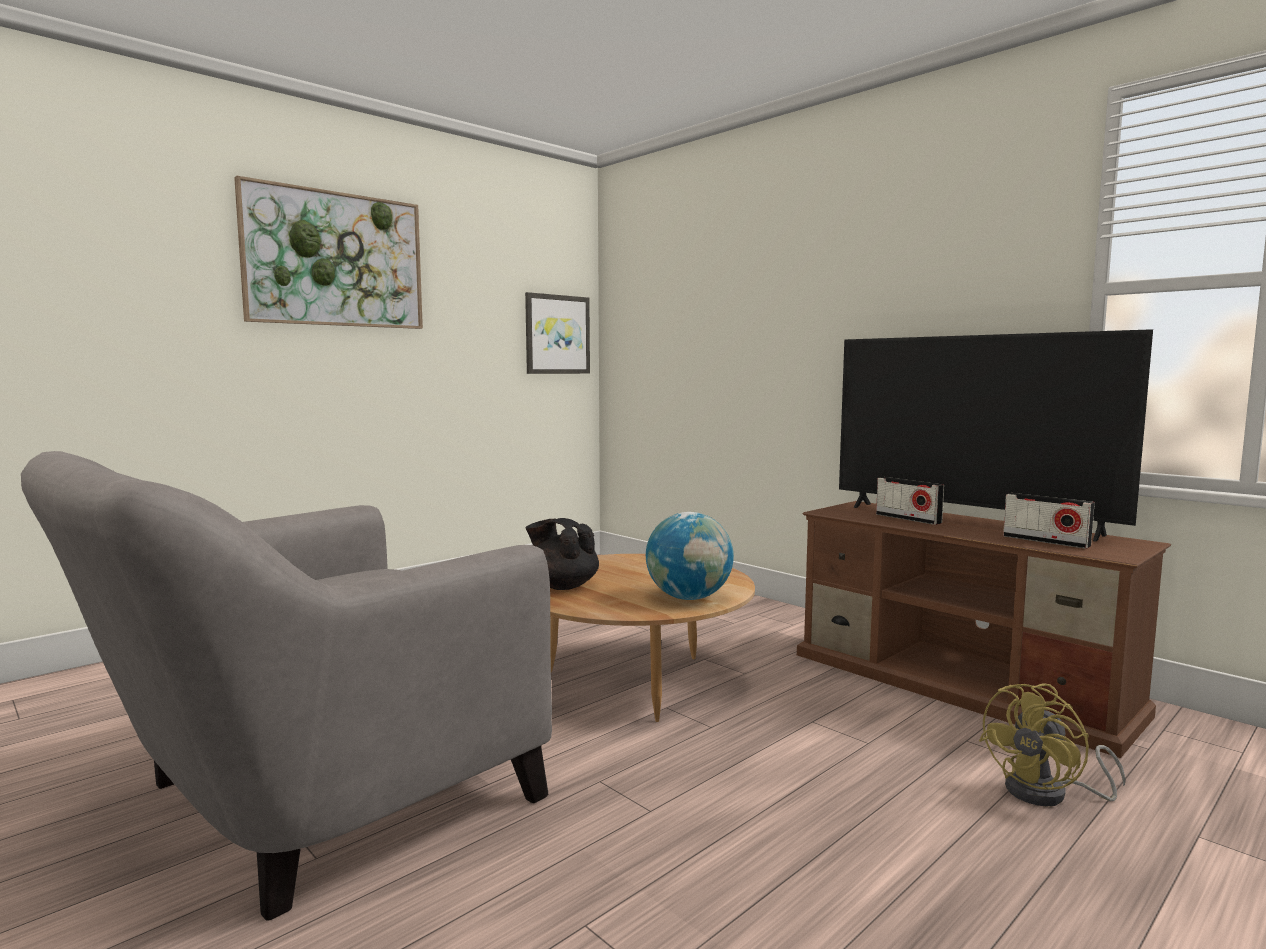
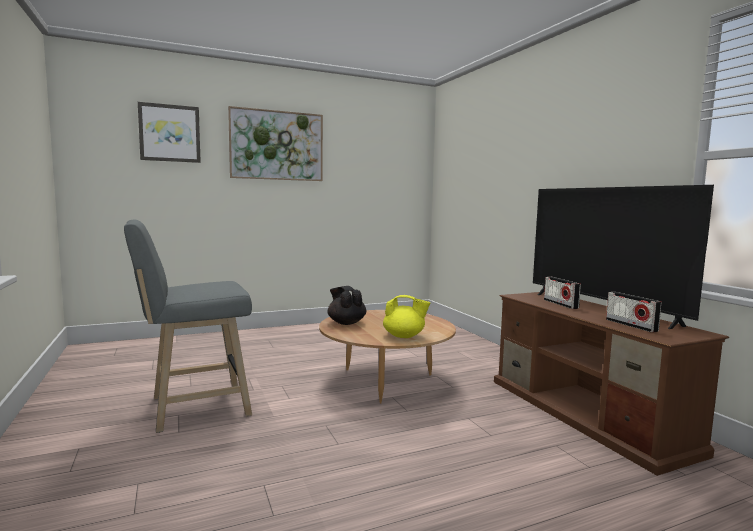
camera: 20 degrees right, 0 degrees up
grey armchair [21,451,552,921] -> grey stool [124,220,252,433]
picture [525,292,590,374] -> picture moved to [138,102,201,163]
globe [646,512,734,600] -> yellow teapot [383,295,430,338]
yellow fan [979,683,1126,807] -> none

